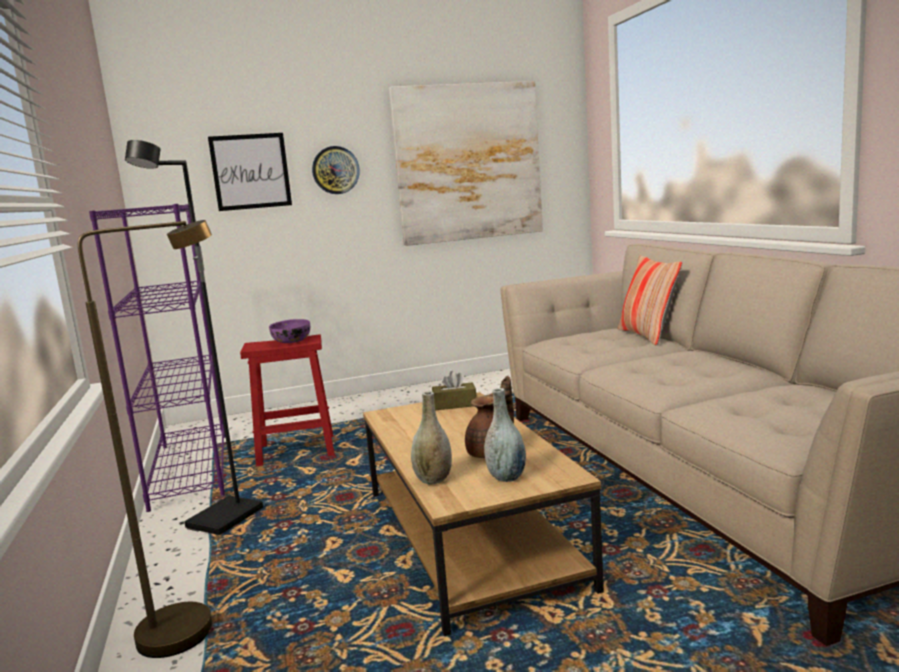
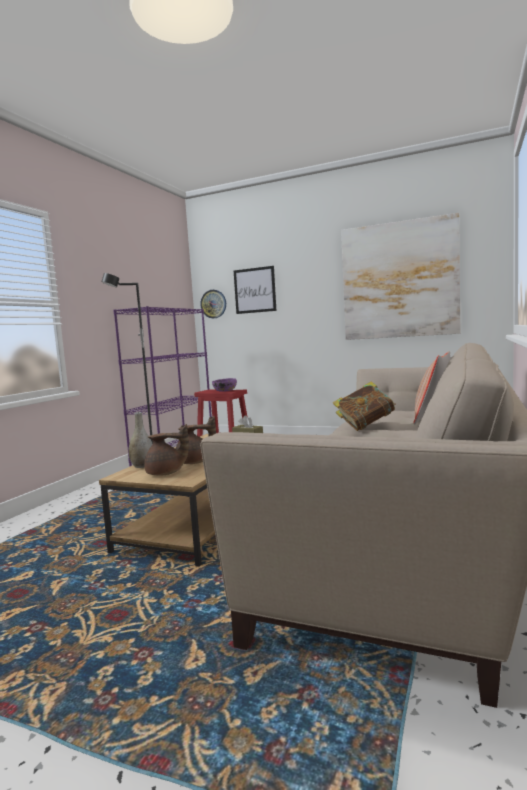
camera: 40 degrees right, 5 degrees down
brown floor lamp [78,220,212,658] -> none
wall clock [312,146,360,194] -> wall clock moved to [201,290,226,318]
grey vase [484,388,526,482] -> brown teapot [144,424,189,476]
none -> book [333,382,396,431]

